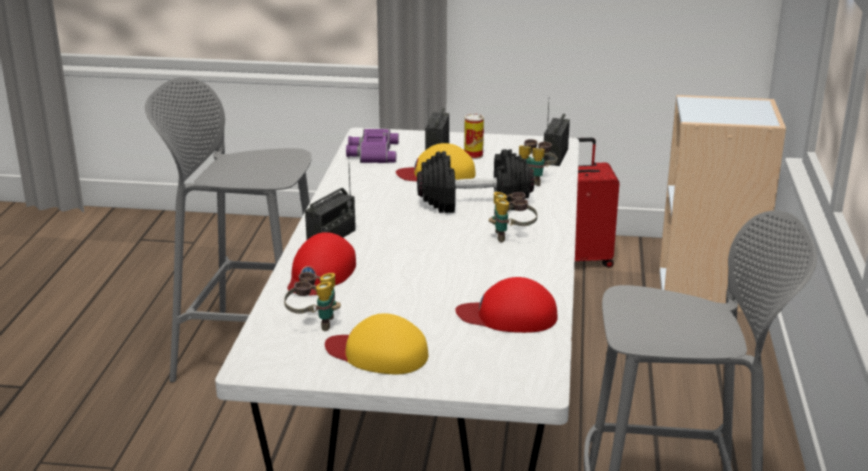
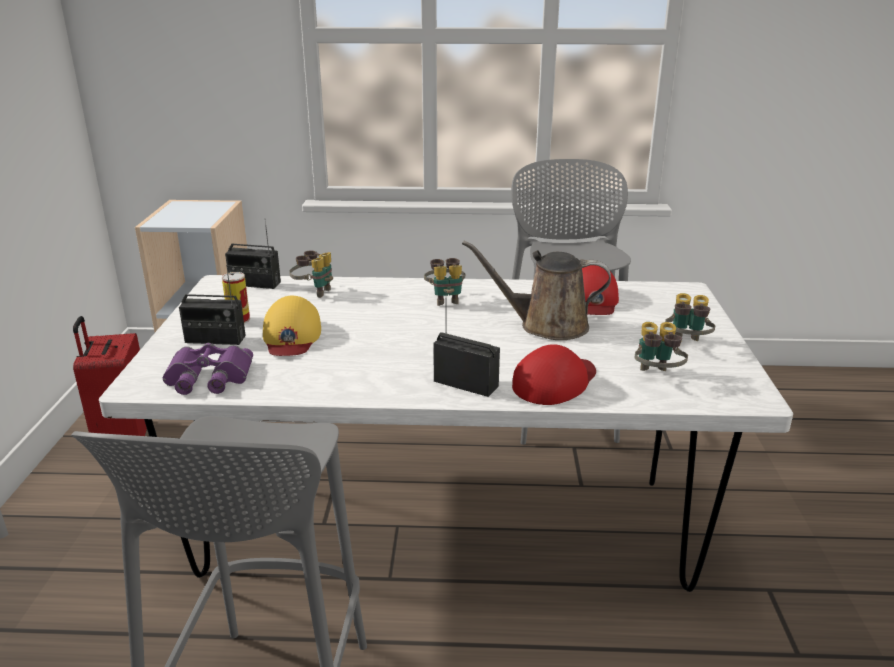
camera: 95 degrees left, 0 degrees up
red cap [287,232,356,295] -> red cap turned 60 degrees counterclockwise [512,344,596,405]
yellow cap [325,313,428,374] -> binoculars [665,293,715,341]
black dumbbell [417,149,534,213] -> none
none -> brown watering can [462,240,611,340]

